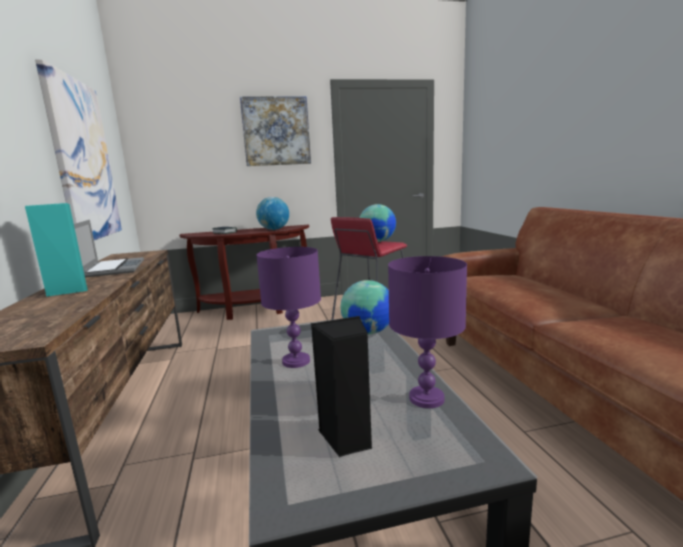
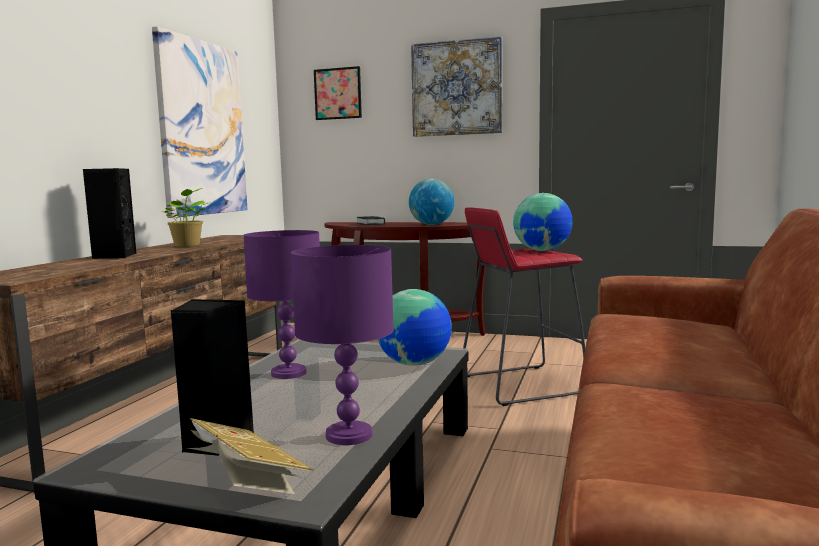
camera: 30 degrees right, 5 degrees down
turquoise speaker [25,203,88,297] -> black speaker [83,168,136,259]
laptop [74,220,144,278] -> potted plant [161,188,208,247]
none -> book [188,418,313,494]
none -> picture [314,66,362,120]

